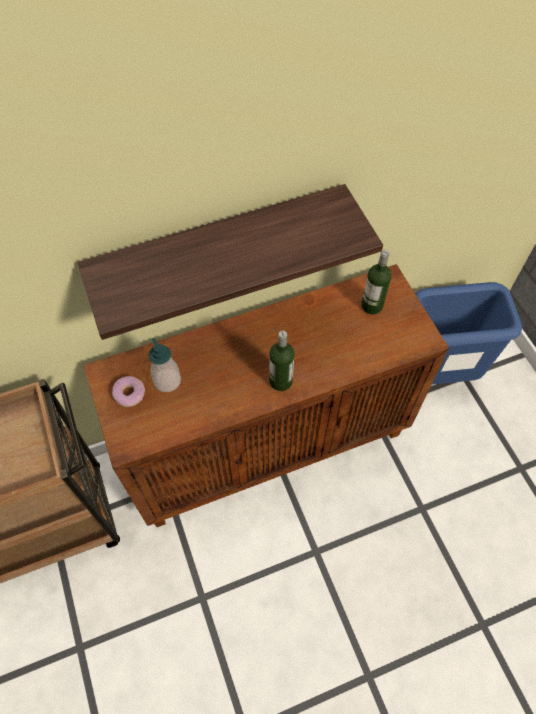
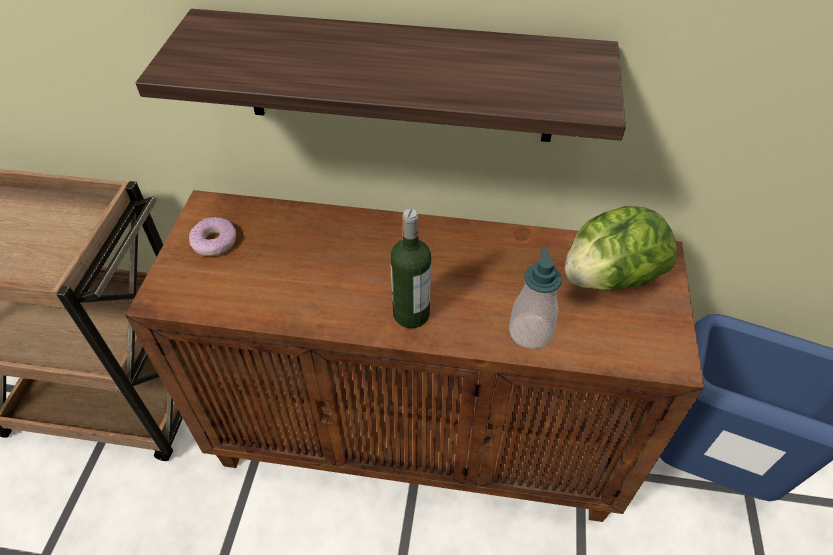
camera: 30 degrees right, 10 degrees down
soap dispenser [148,338,181,392] -> soap dispenser moved to [509,247,562,349]
bottle [361,250,392,315] -> lettuce [565,206,677,291]

